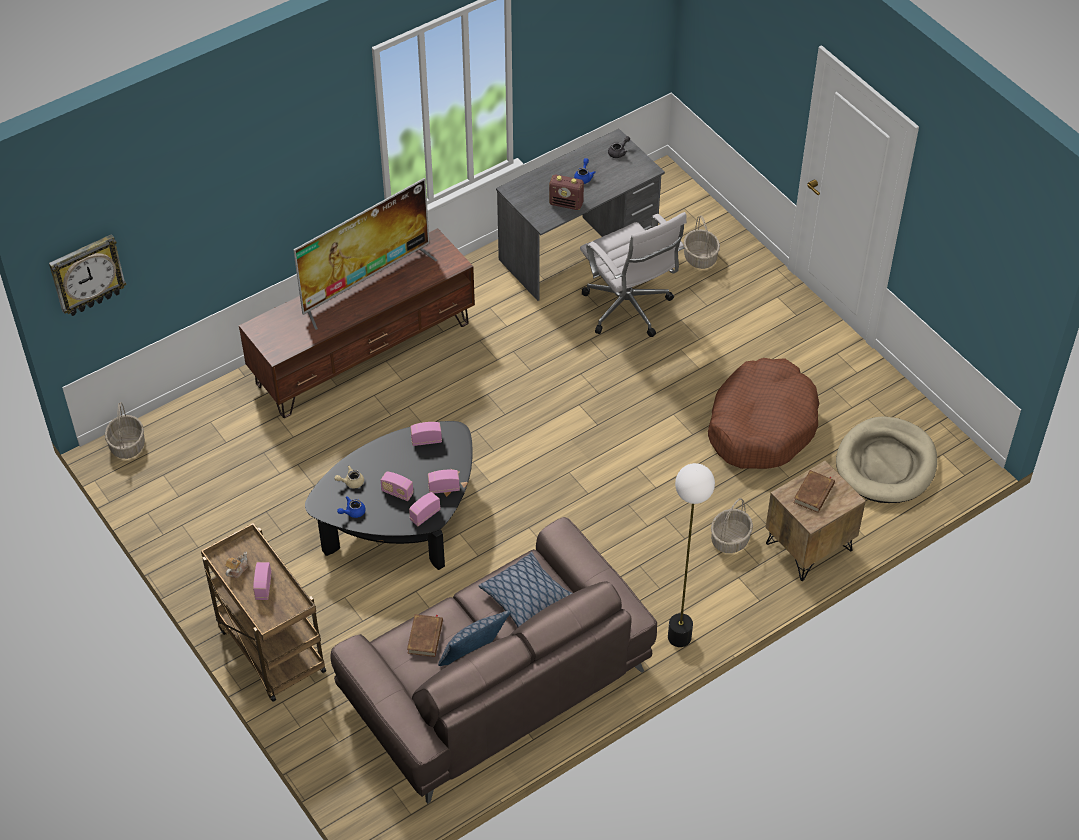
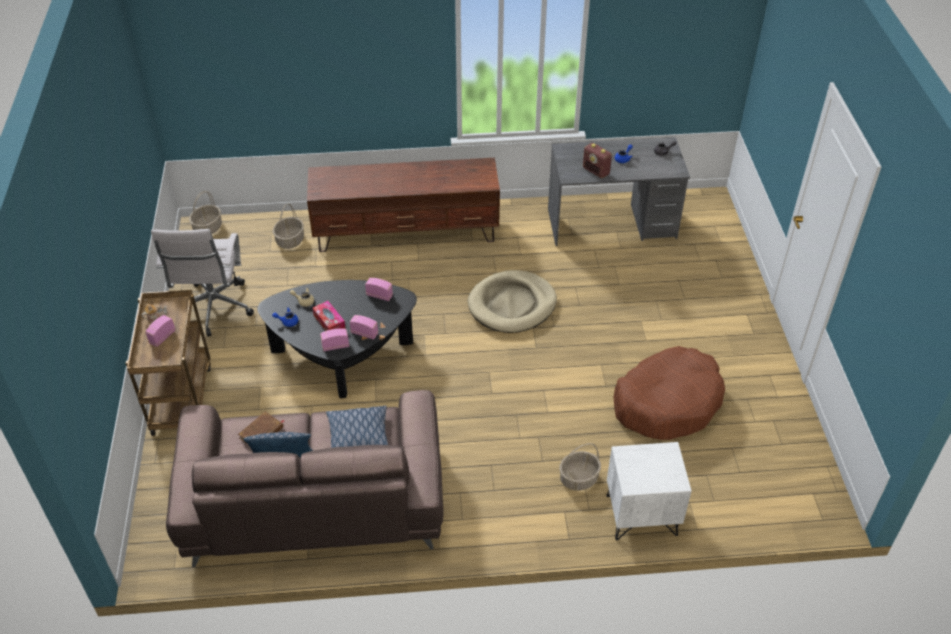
camera: 30 degrees right, 5 degrees down
wall clock [49,234,127,316] -> none
television [293,178,437,330] -> none
radio [380,471,414,501] -> tissue box [313,301,346,331]
white office chair [580,212,686,337] -> white office chair moved to [151,229,254,337]
floor lamp [668,463,715,647] -> none
basket [684,216,720,269] -> basket moved to [273,203,304,249]
brown nightstand [765,461,866,581] -> white nightstand [606,442,692,540]
brown book [793,470,835,513] -> none
beige dog bed [836,416,937,503] -> beige dog bed moved to [468,270,557,333]

